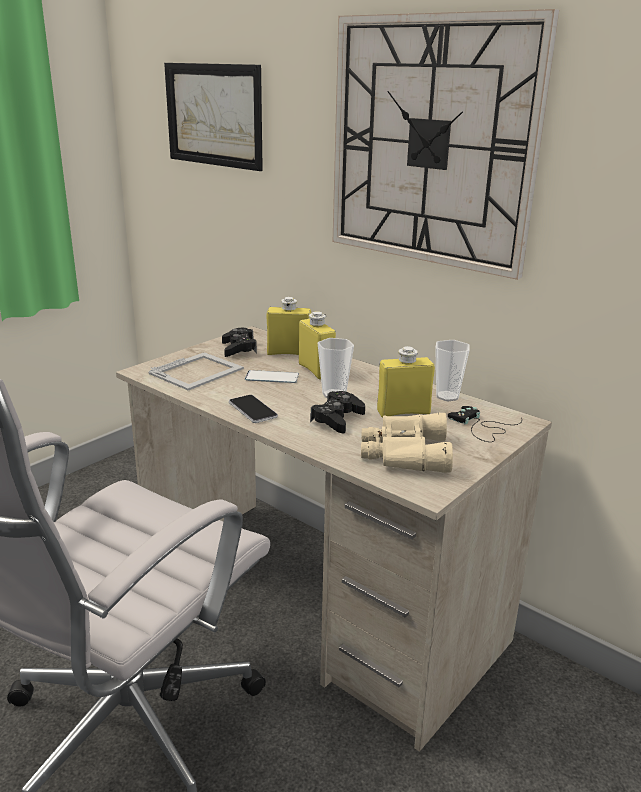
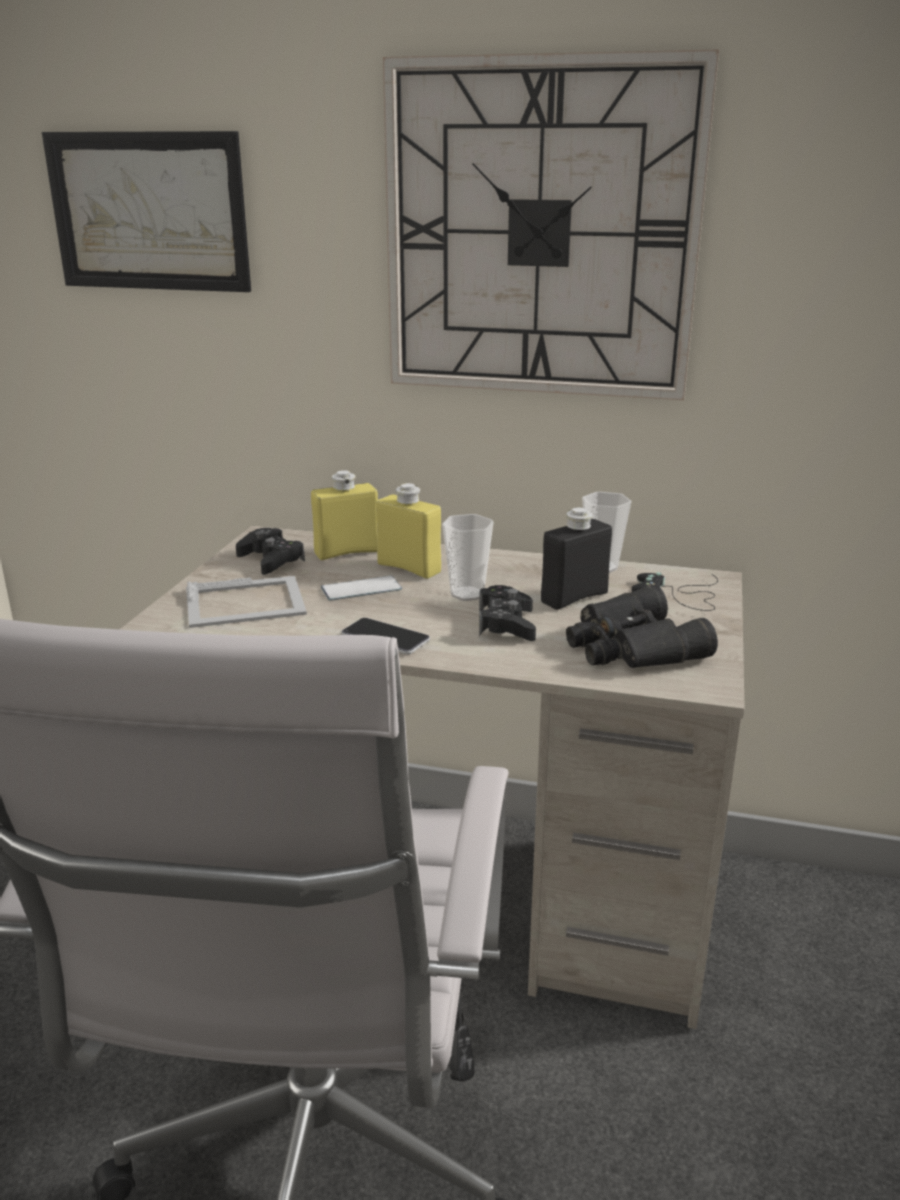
camera: 25 degrees left, 0 degrees up
picture frame [148,352,244,390] -> picture frame turned 60 degrees clockwise [186,576,307,628]
beige binoculars [361,413,453,473] -> black binoculars [566,584,718,668]
yellow bottle [377,346,435,417] -> black bottle [541,508,612,610]

